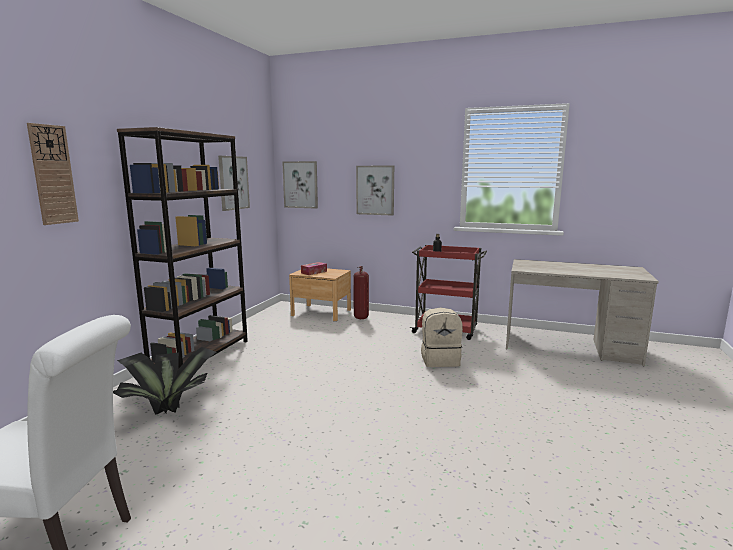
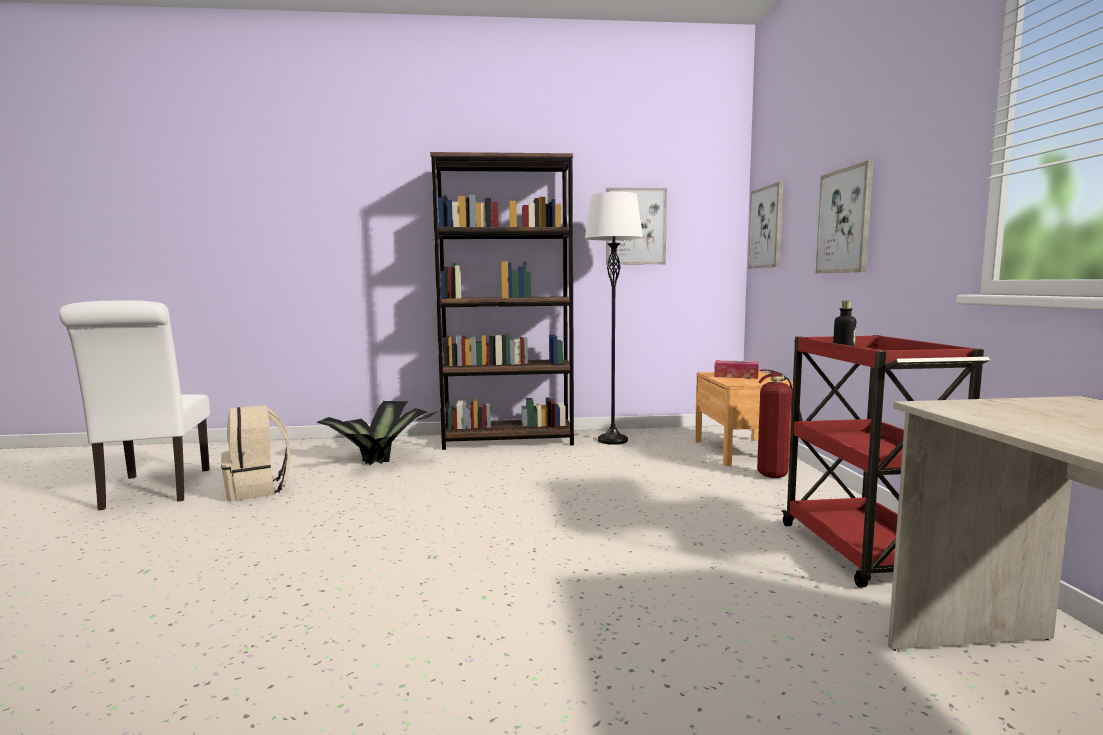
camera: 65 degrees right, 5 degrees down
wall clock [27,123,79,225] -> none
beige backpack [421,308,463,367] -> beige backpack moved to [221,405,290,501]
none -> white floor lamp [585,192,643,445]

